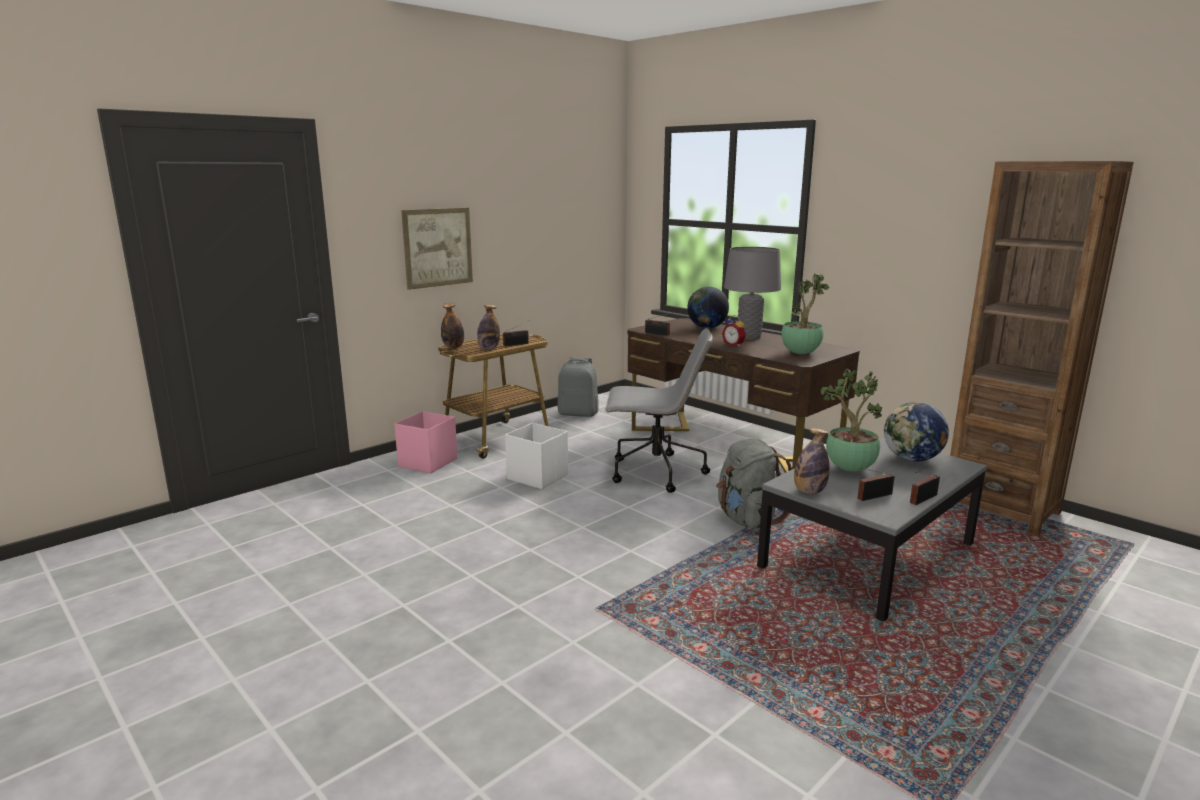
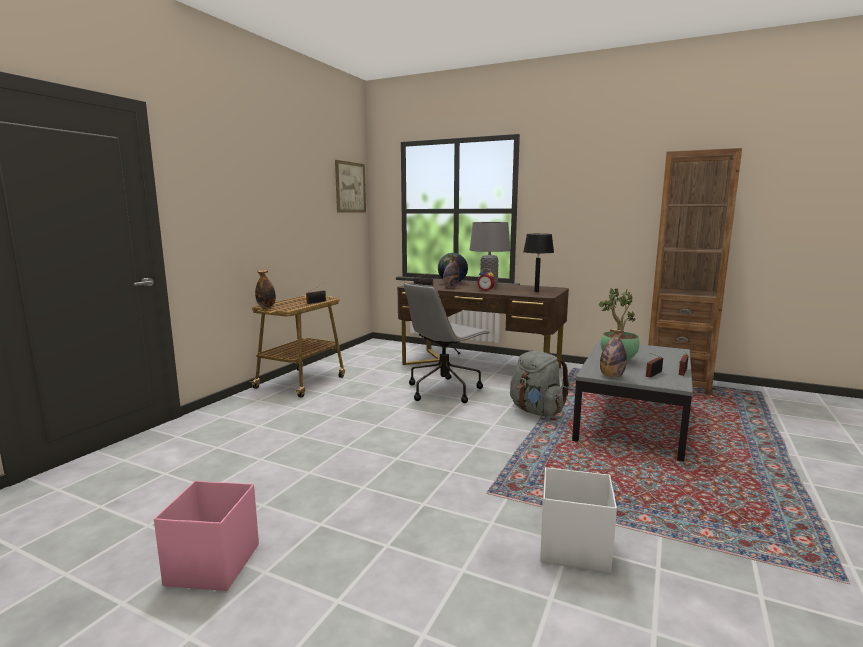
camera: 20 degrees left, 5 degrees down
pink storage box [394,411,458,473] -> pink storage box moved to [154,481,259,591]
picture [401,208,473,290] -> picture moved to [335,160,366,213]
bottle [477,304,500,349] -> bottle moved to [443,255,459,288]
white storage box [505,423,568,489] -> white storage box moved to [540,467,617,573]
grey backpack [558,357,599,417] -> none
grey office chair [605,328,713,493] -> grey office chair turned 150 degrees clockwise [404,282,491,403]
potted plant [781,274,829,354] -> black table lamp [523,234,554,292]
globe [884,402,949,461] -> none

